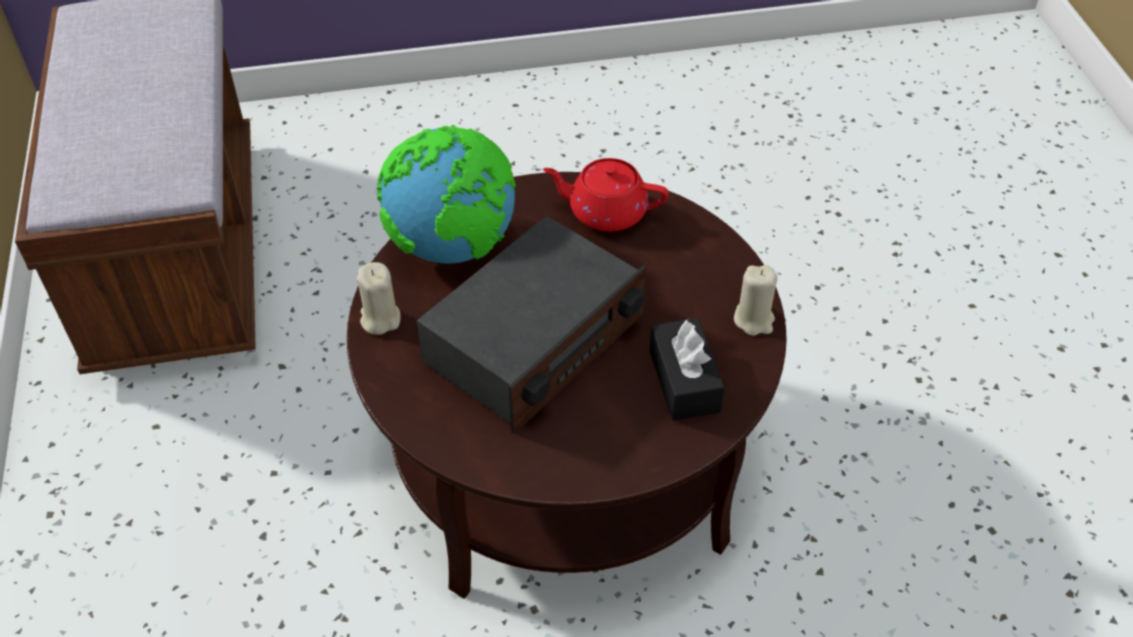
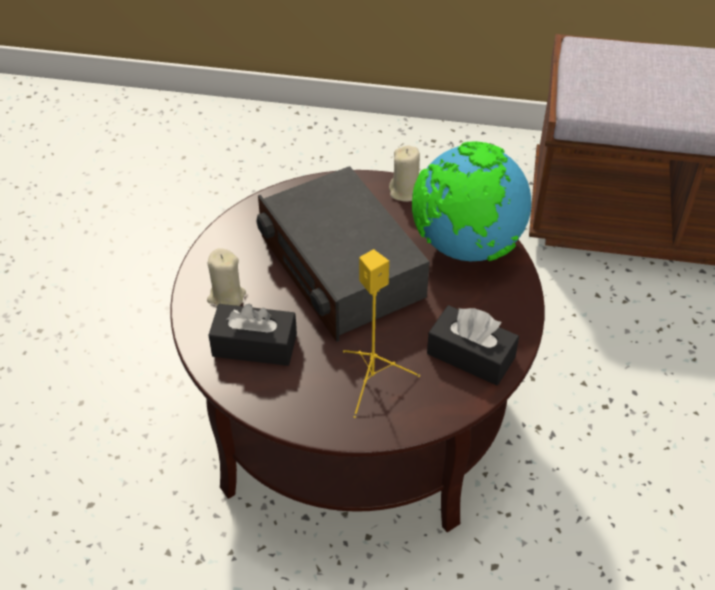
camera: 110 degrees right, 0 degrees up
red teapot [543,158,668,232] -> black tissue box [427,305,519,385]
beige candle [734,265,778,336] -> beige candle moved to [207,248,246,306]
none -> yellow speaker [343,249,420,418]

